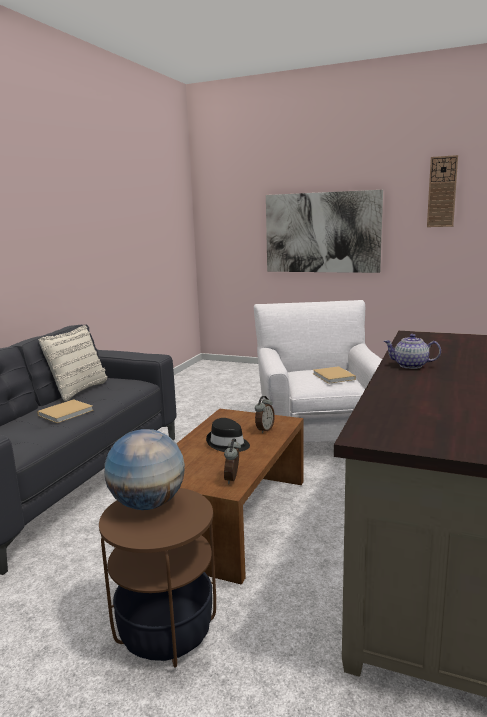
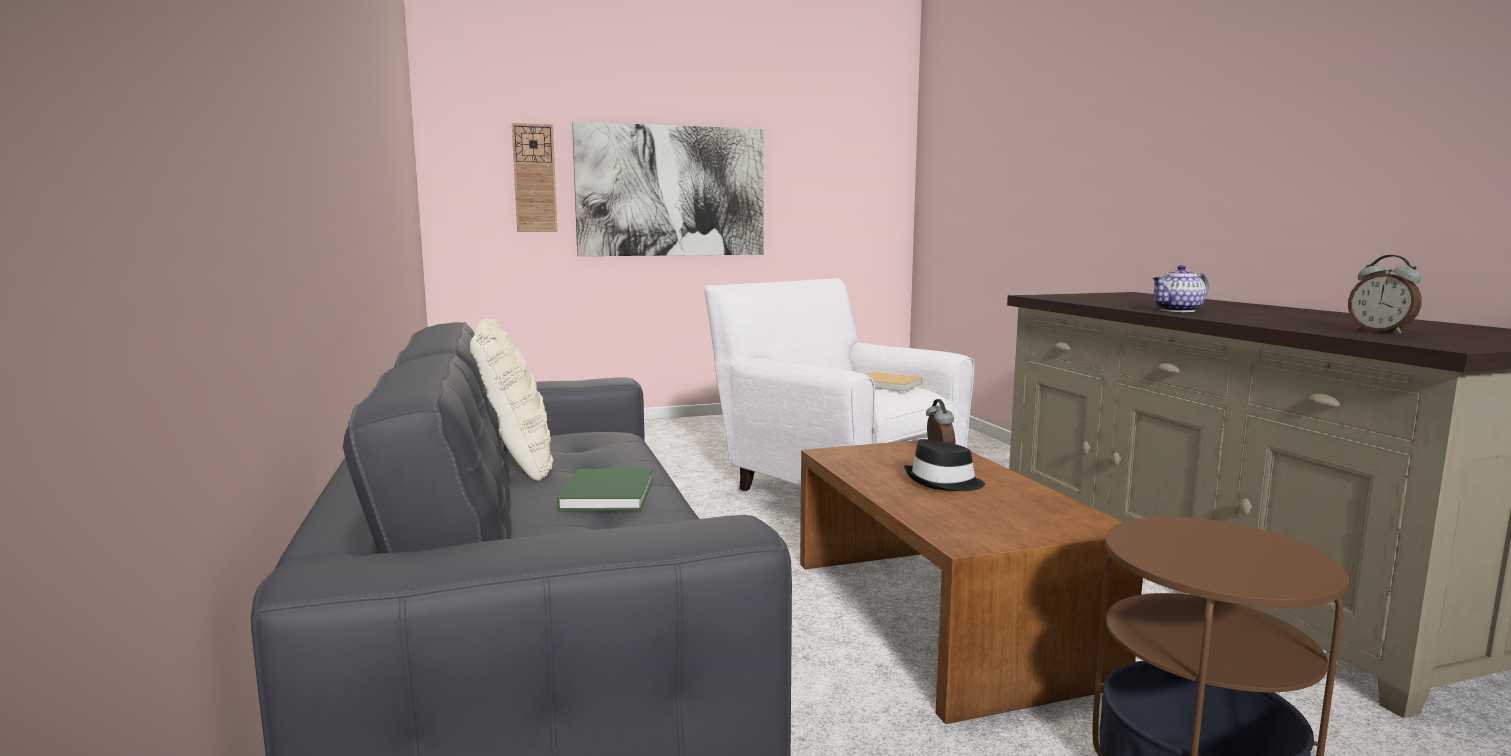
camera: 40 degrees left, 5 degrees down
beige book [37,399,94,423] -> green book [557,469,653,510]
globe [104,429,185,510] -> none
alarm clock [224,439,241,484] -> alarm clock moved to [1348,255,1422,334]
wall clock [427,155,458,227] -> wall clock moved to [512,123,557,232]

